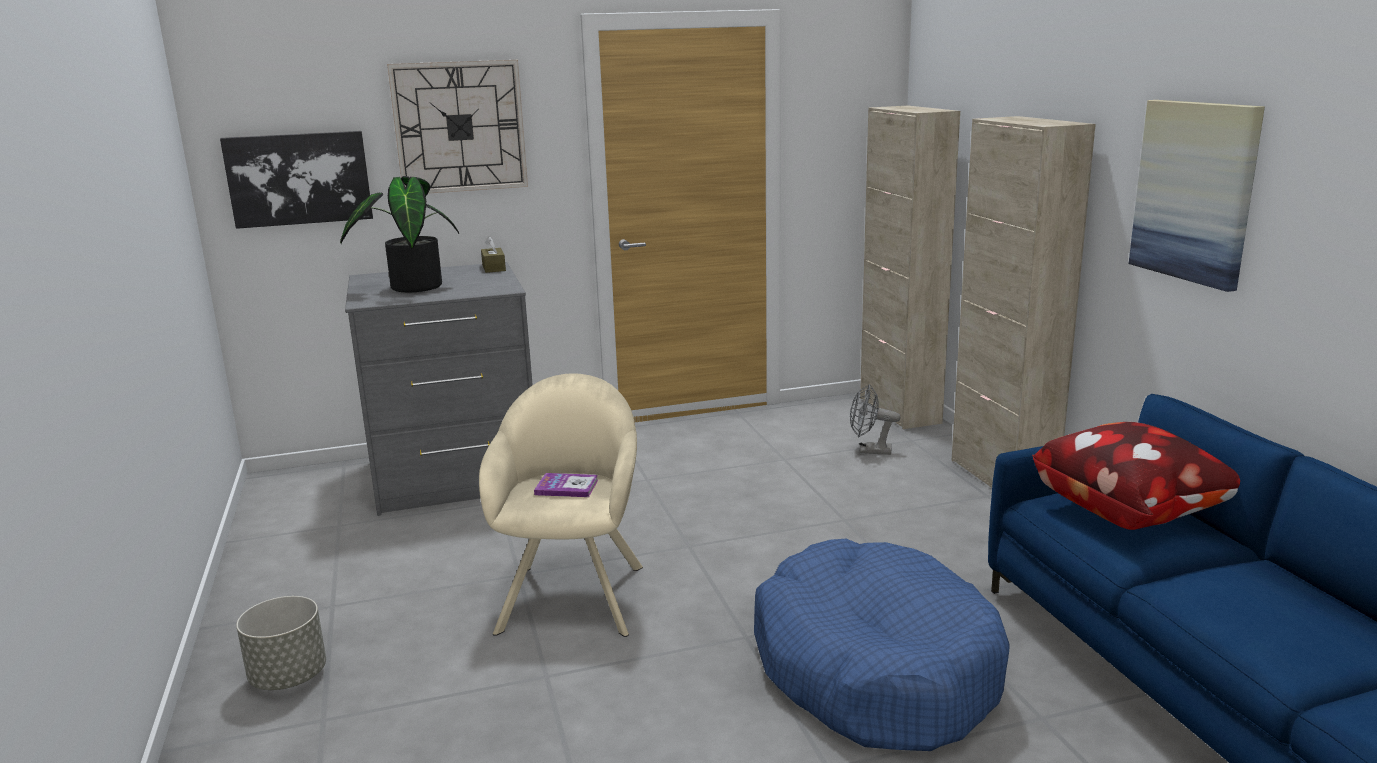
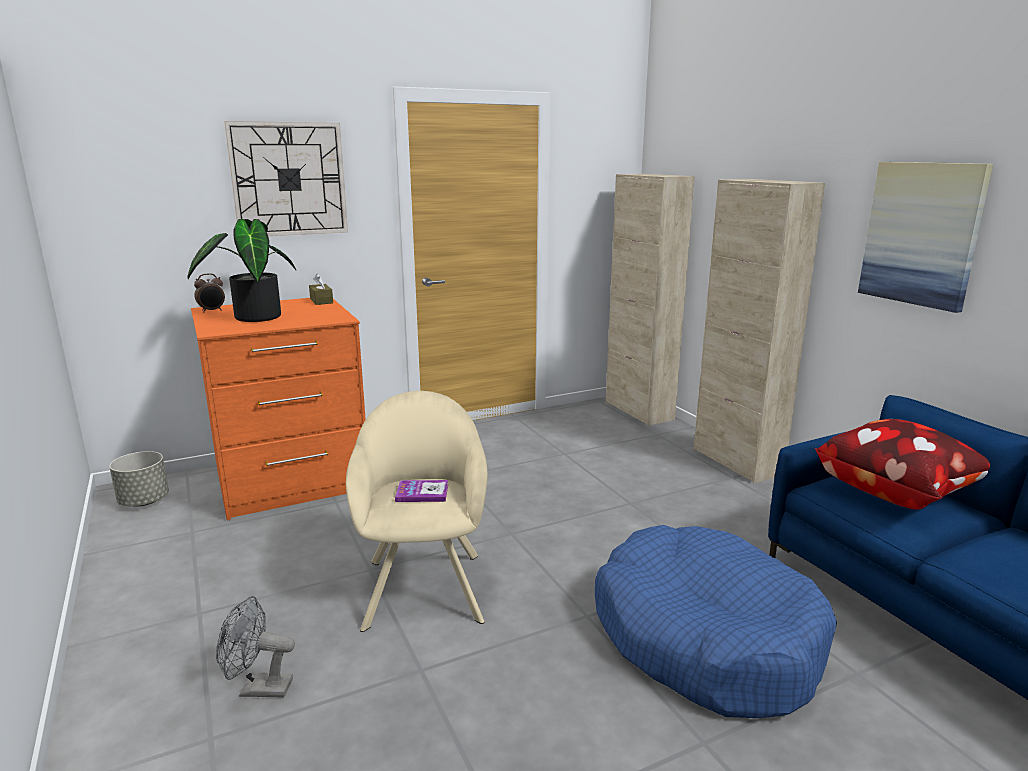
camera: 10 degrees left, 0 degrees up
picture [220,131,373,229] -> none
grey planter [236,596,326,690] -> grey planter moved to [109,451,169,507]
grey dresser [345,262,533,516] -> orange dresser [191,298,366,521]
grey fan [850,384,900,455] -> grey fan moved to [216,596,295,698]
none -> alarm clock [194,273,225,312]

